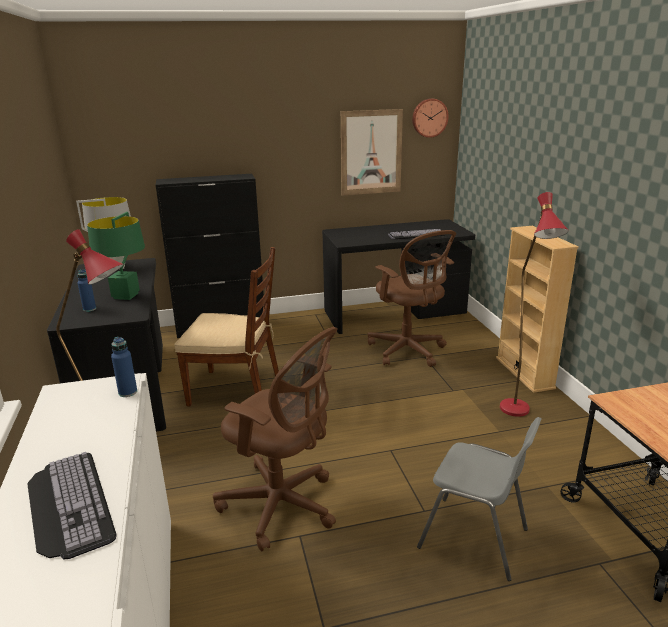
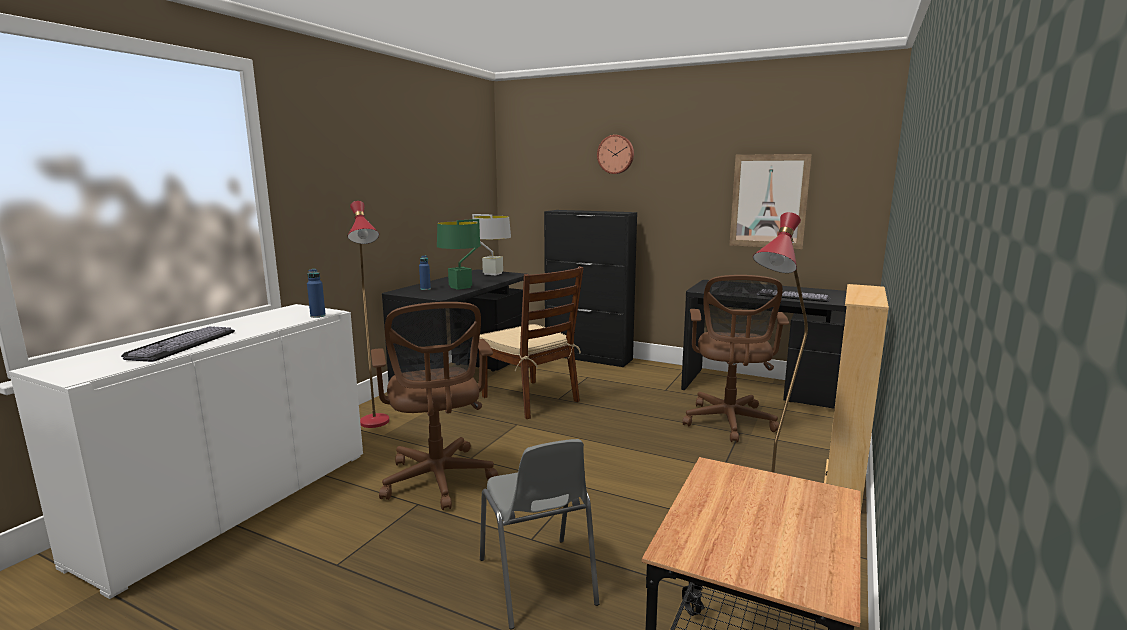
camera: 40 degrees right, 10 degrees down
wall clock [412,98,449,138] -> wall clock moved to [597,135,634,174]

